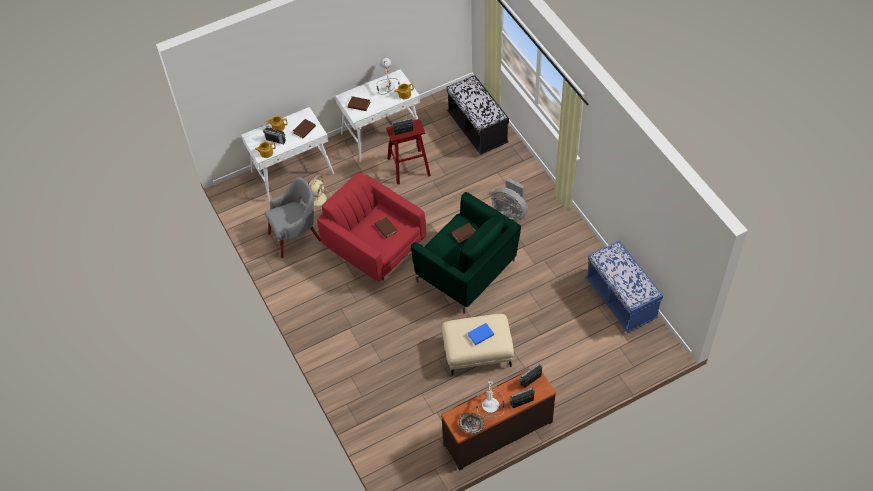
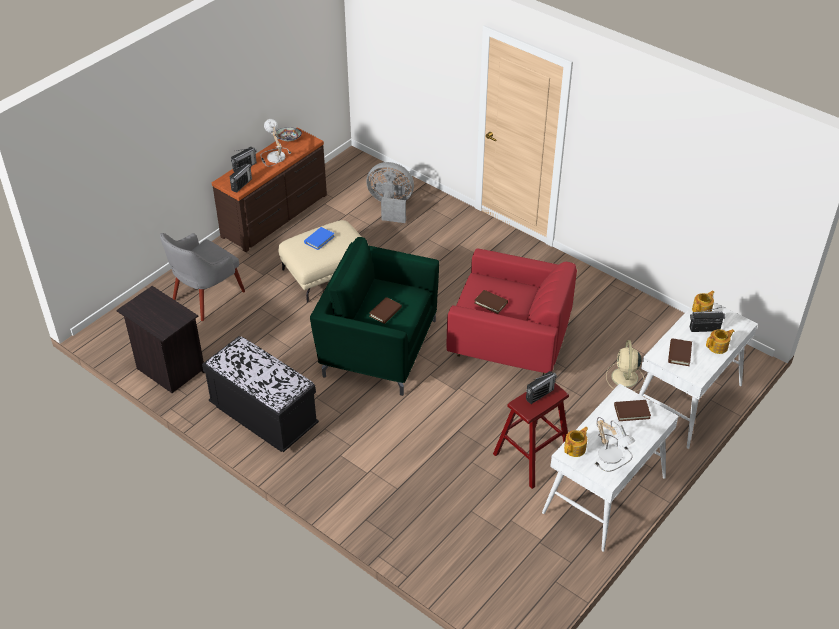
camera: 155 degrees right, 10 degrees down
grey armchair [265,177,321,258] -> grey armchair moved to [160,233,245,321]
black bench [447,75,509,155] -> black bench moved to [202,336,319,452]
grey fan [491,178,528,220] -> grey fan moved to [366,162,414,223]
blue bench [586,241,663,332] -> black nightstand [116,286,205,393]

